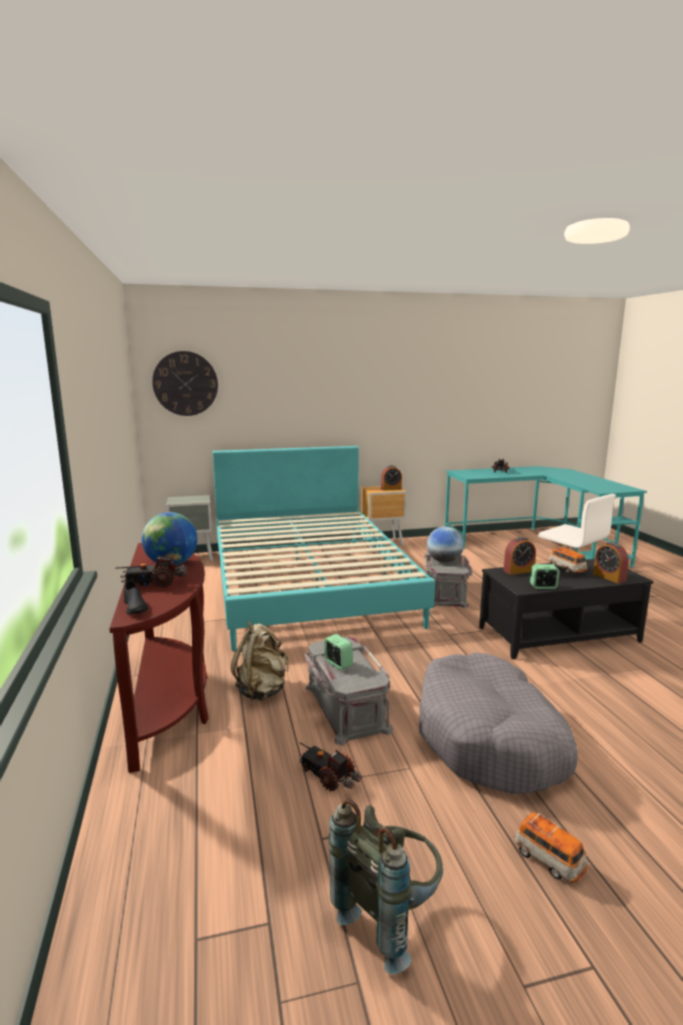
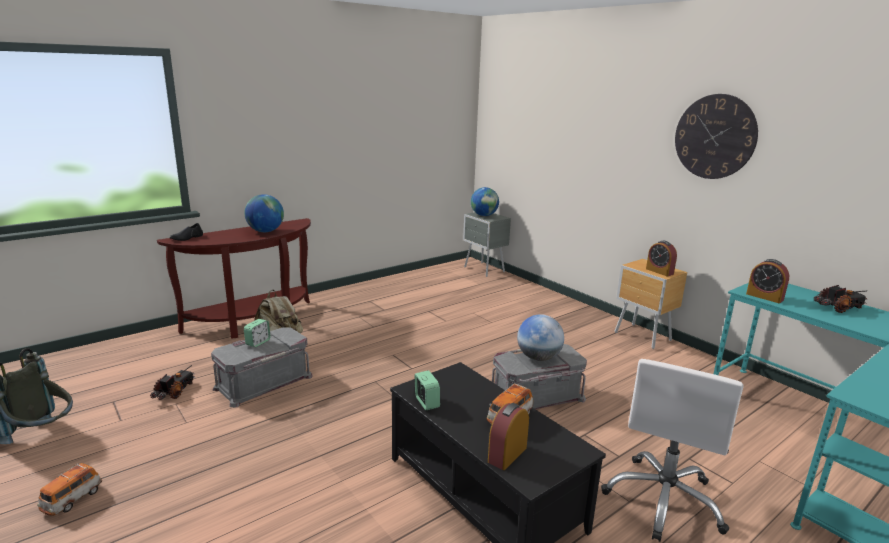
camera: 65 degrees right, 5 degrees up
toy truck [115,555,188,588] -> none
wall clock [152,351,218,416] -> wall clock moved to [675,94,758,179]
turquoise bed [213,446,435,651] -> none
grey dog bed [419,652,578,794] -> none
alarm clock [503,537,536,575] -> alarm clock moved to [746,259,789,303]
none -> globe [471,187,499,216]

